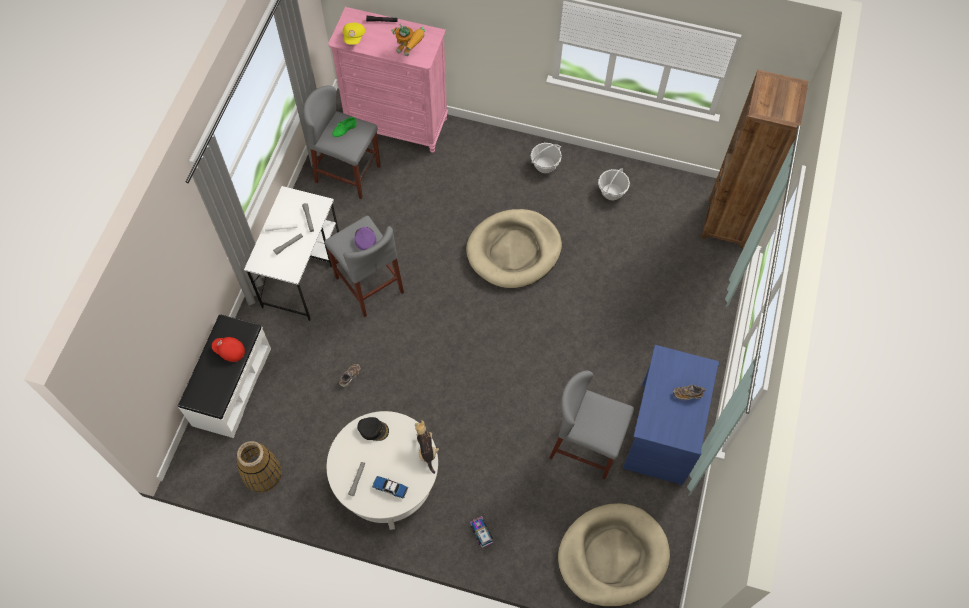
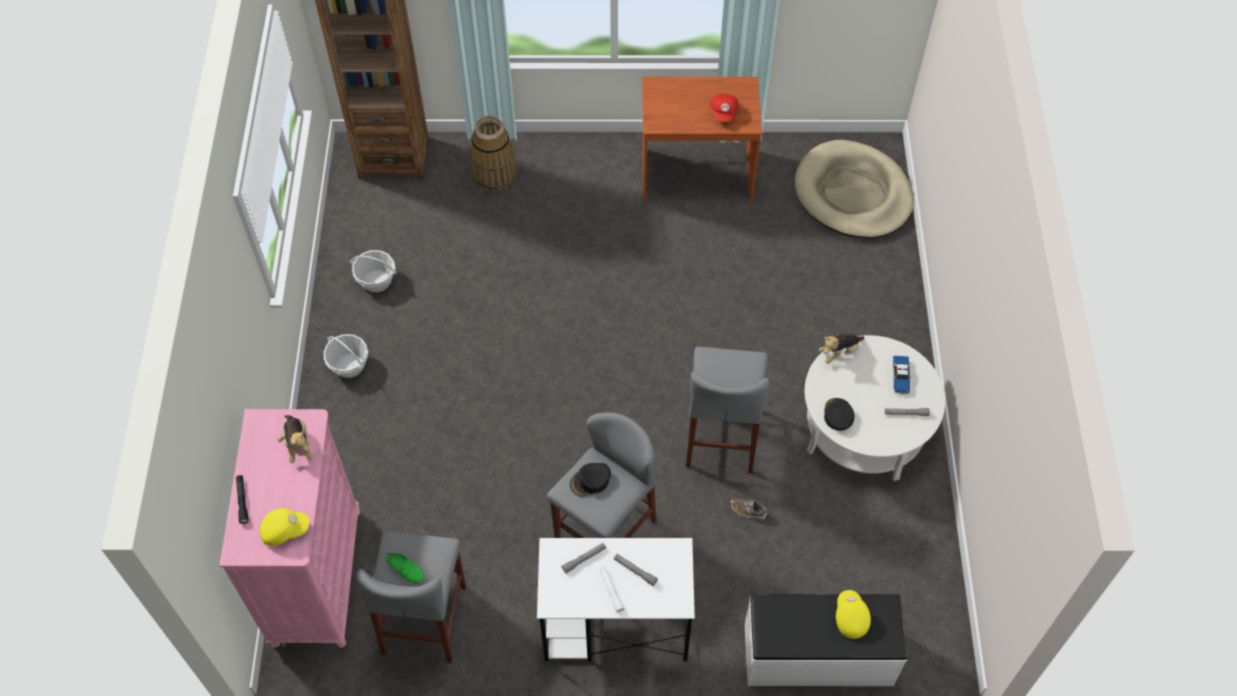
camera: 105 degrees left, 5 degrees down
red cap [212,337,245,362] -> red cap moved to [710,94,739,122]
basket [236,441,282,493] -> basket moved to [470,116,517,192]
purple cap [354,227,376,250] -> black cap [570,463,611,497]
toy robot [391,24,425,56] -> plush toy [278,415,313,463]
beige dog bed [466,209,562,288] -> none
toy truck [469,516,493,548] -> none
grey stool [549,371,634,479] -> grey stool moved to [686,347,769,473]
blue desk [623,345,719,485] -> brown desk [642,77,762,203]
shoe [673,385,705,400] -> none
none -> yellow cap [836,590,871,639]

